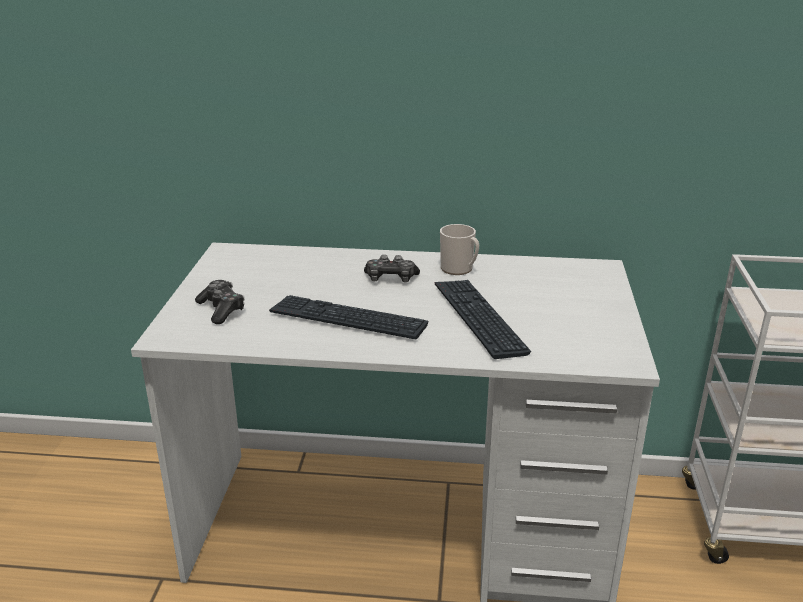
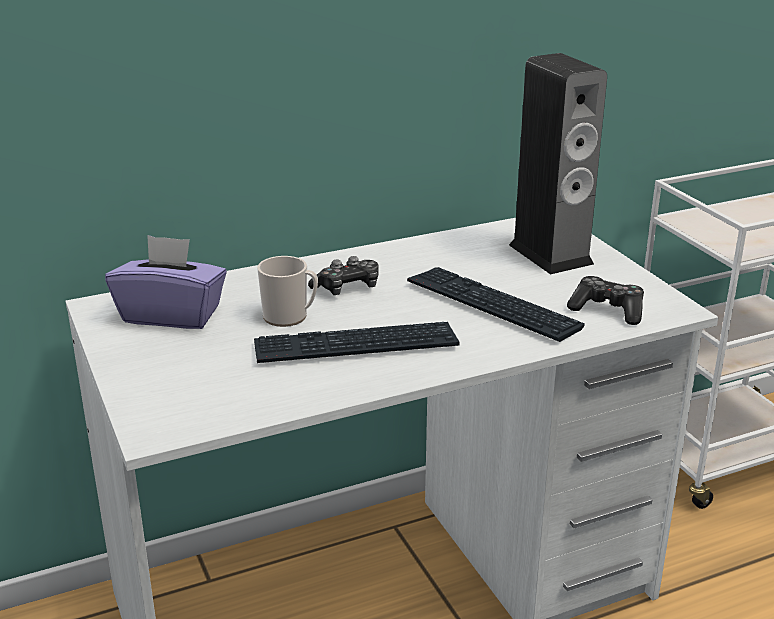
camera: 30 degrees left, 0 degrees up
game controller [195,280,244,324] -> game controller moved to [567,276,644,325]
mug [440,224,479,275] -> mug moved to [257,256,318,327]
none -> purple tissue box [105,235,227,329]
none -> speaker [509,53,607,275]

